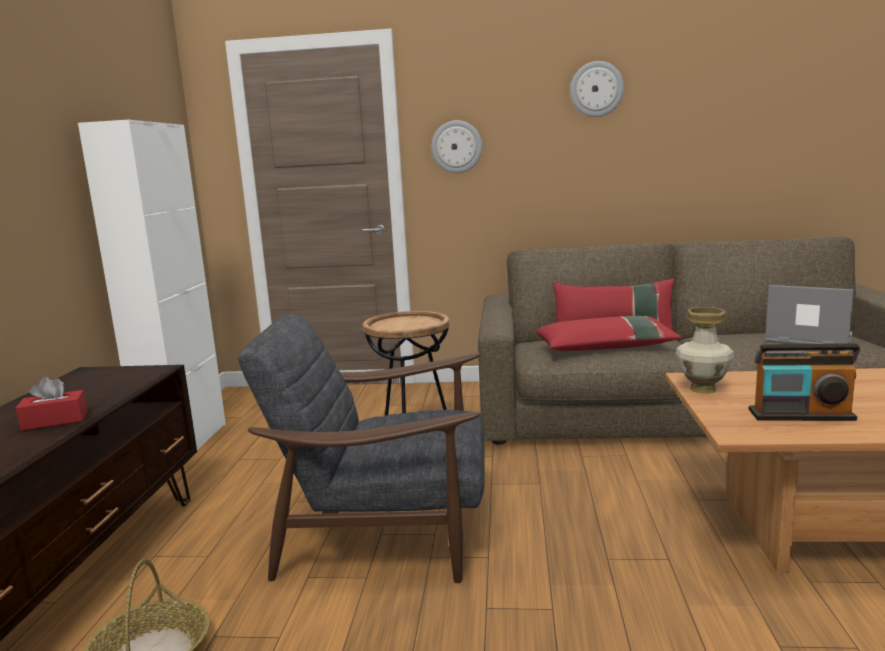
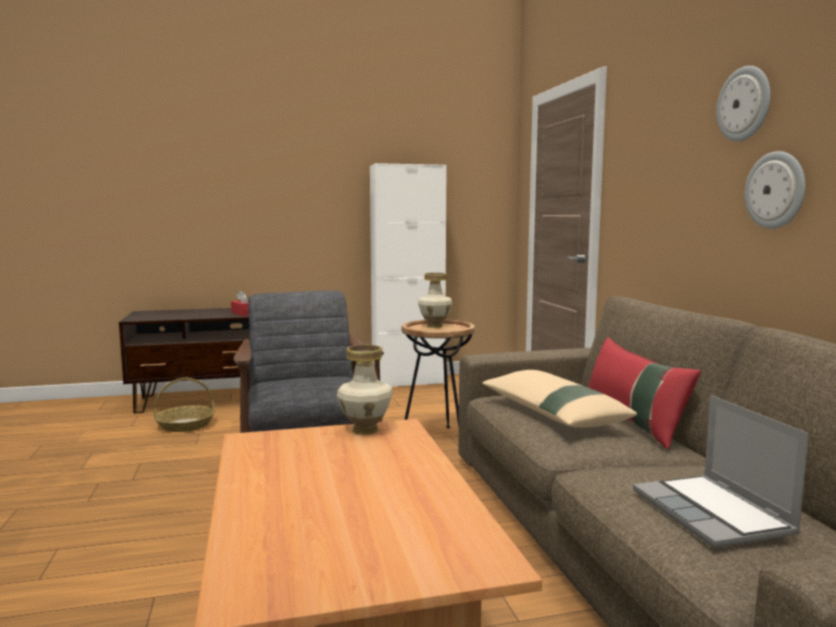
camera: 70 degrees right, 5 degrees down
wall clock [431,120,482,173] -> wall clock moved to [745,151,805,229]
red pillow [535,316,682,351] -> beige pillow [482,370,637,428]
radio [749,343,860,421] -> none
laptop [765,285,854,344] -> laptop turned 150 degrees clockwise [633,395,809,548]
none -> vase [418,273,452,328]

